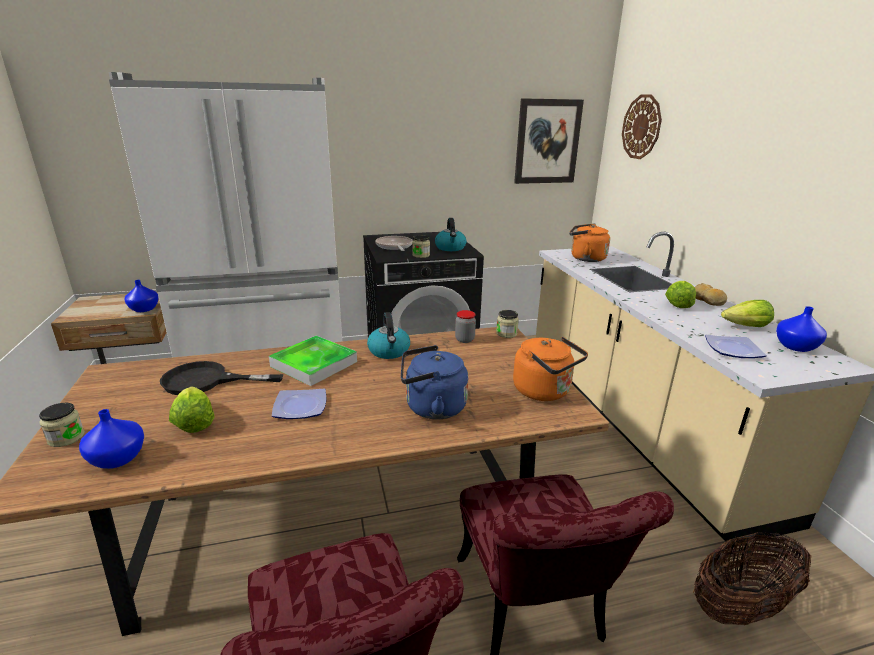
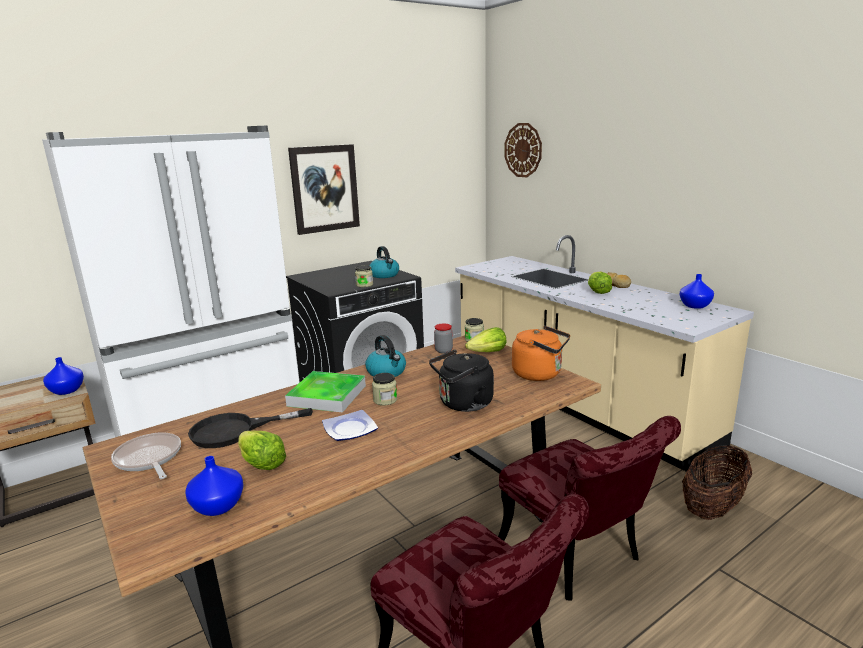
camera: 20 degrees left, 5 degrees down
jar [39,403,85,447] -> jar moved to [372,373,397,406]
frying pan [375,236,413,251] -> frying pan moved to [111,433,181,479]
blue kettle [401,345,468,420] -> black kettle [429,350,494,412]
picture [514,98,584,184] -> picture moved to [288,144,360,235]
orange kettle [569,223,610,262] -> none
plate [705,335,767,358] -> none
lettuce [721,300,774,327] -> lettuce moved to [465,327,507,352]

